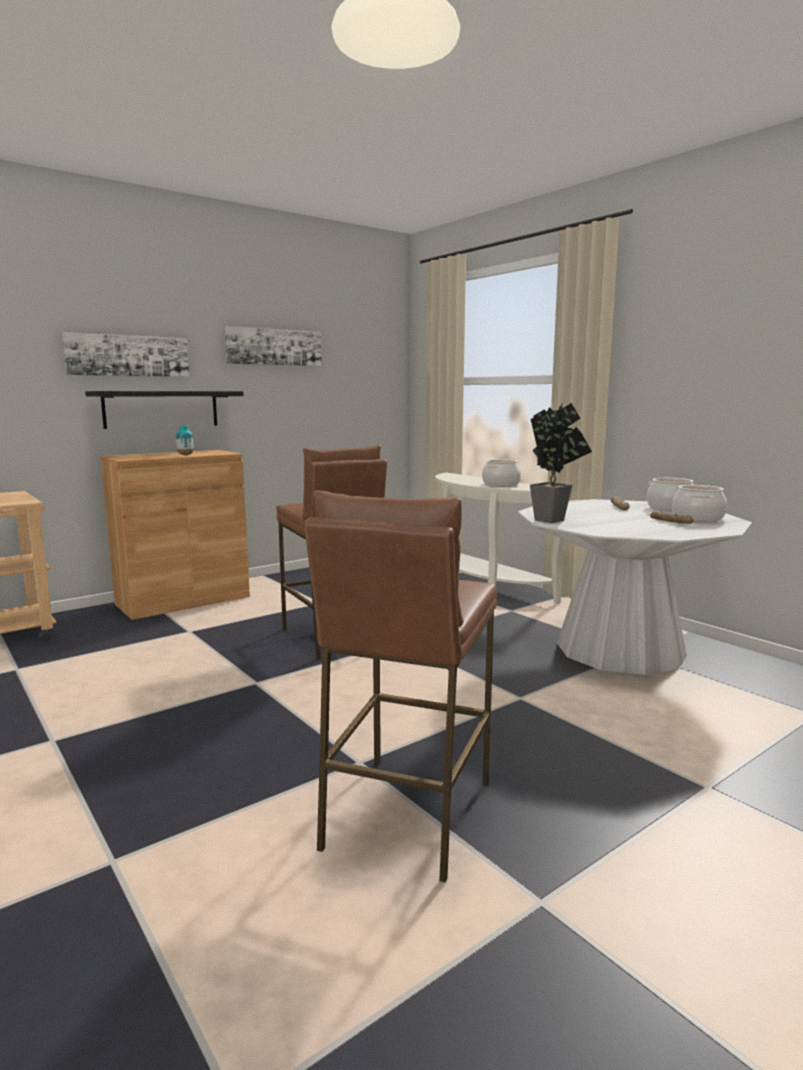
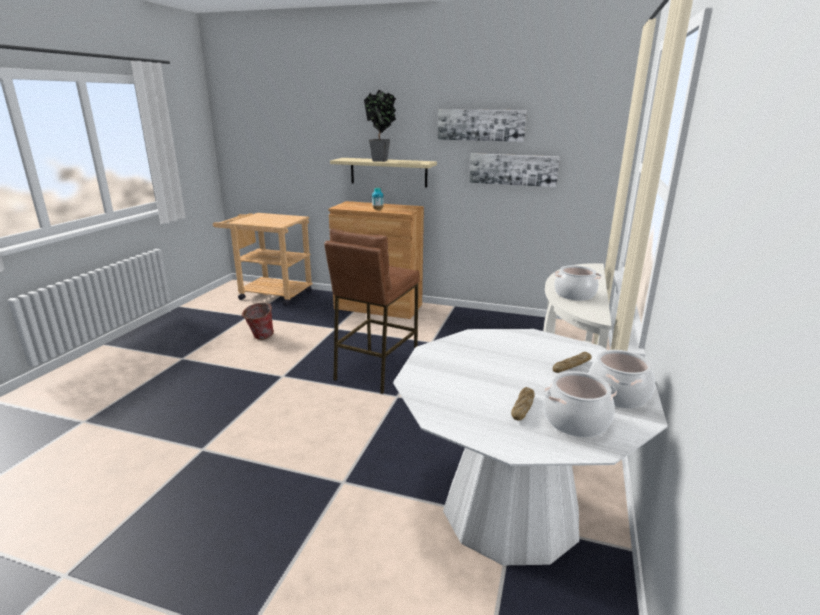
camera: 55 degrees right, 10 degrees up
picture [62,332,189,377] -> picture moved to [469,153,560,187]
black shelf [85,391,244,429] -> beige shelf [330,158,437,188]
brown stool [304,490,497,883] -> none
potted plant [530,403,592,523] -> potted plant moved to [364,90,396,162]
none -> bucket [241,303,274,340]

